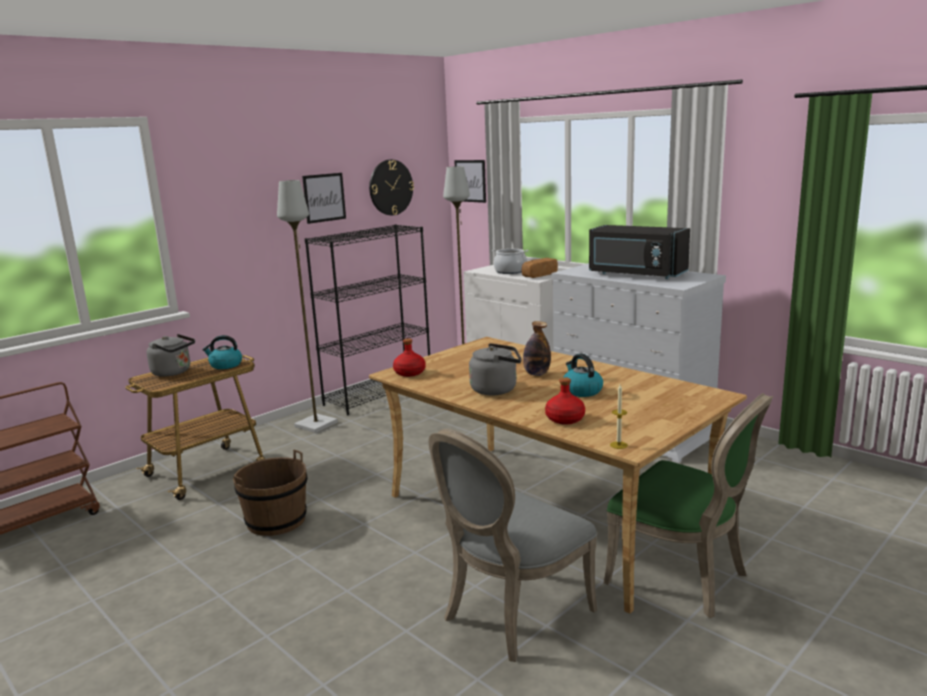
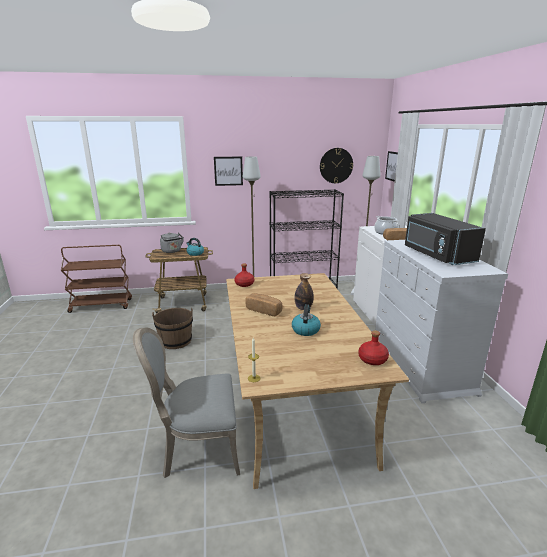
camera: 35 degrees right, 5 degrees up
picture [302,173,346,224] -> picture moved to [214,157,243,186]
grey kettle [469,343,522,395] -> bread [245,293,283,316]
red bottle [545,377,585,424] -> red bottle moved to [359,331,389,365]
green chair [604,393,773,618] -> none

